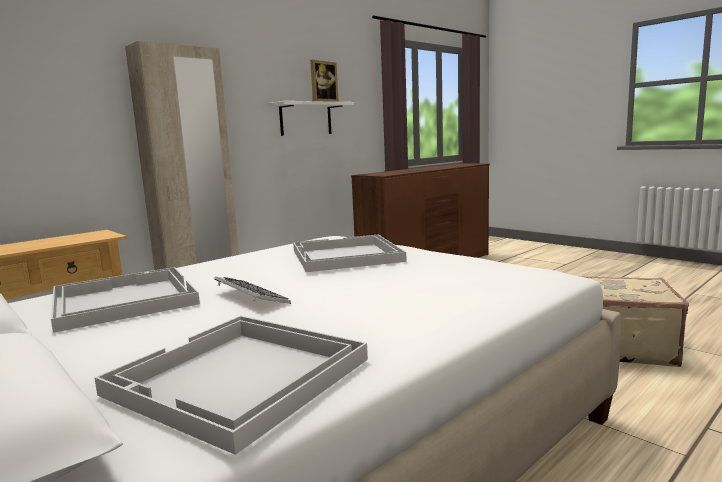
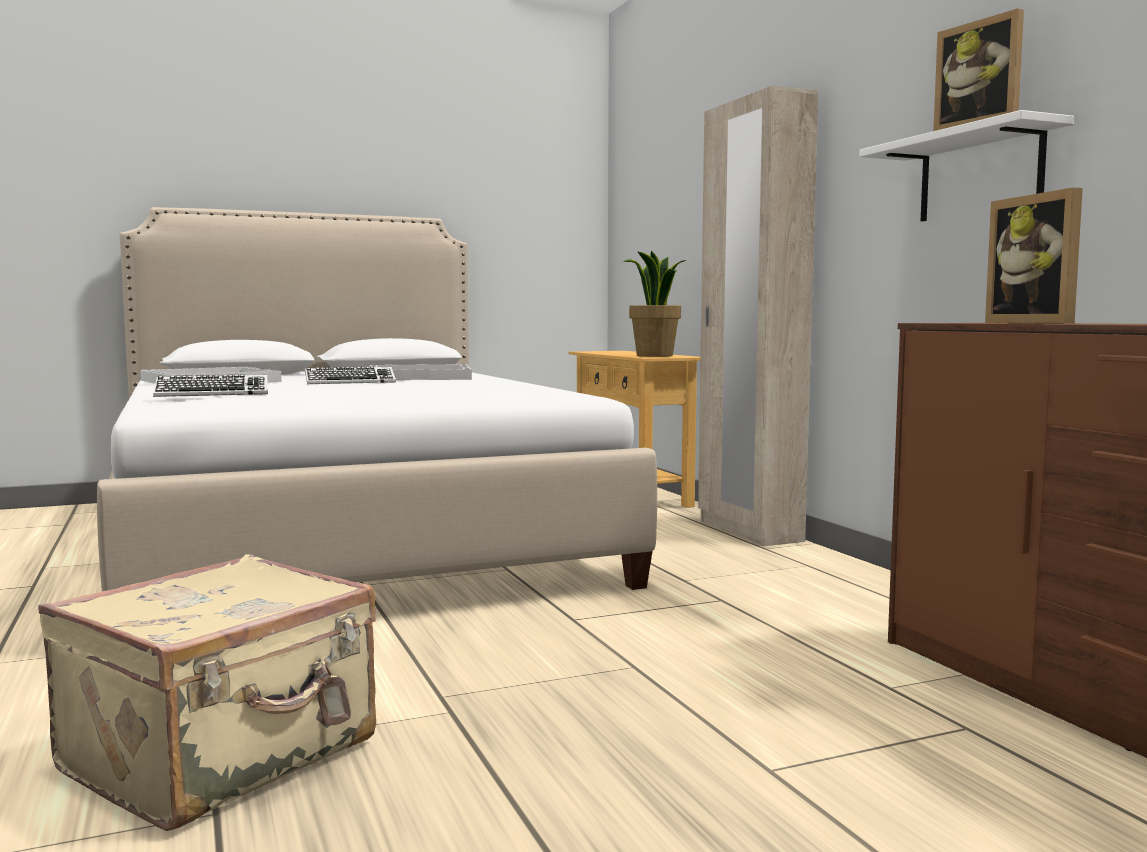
camera: 110 degrees right, 5 degrees down
white tray [293,235,407,272] -> none
none -> keyboard [153,374,268,397]
none -> potted plant [623,251,686,357]
none -> picture frame [985,188,1083,324]

